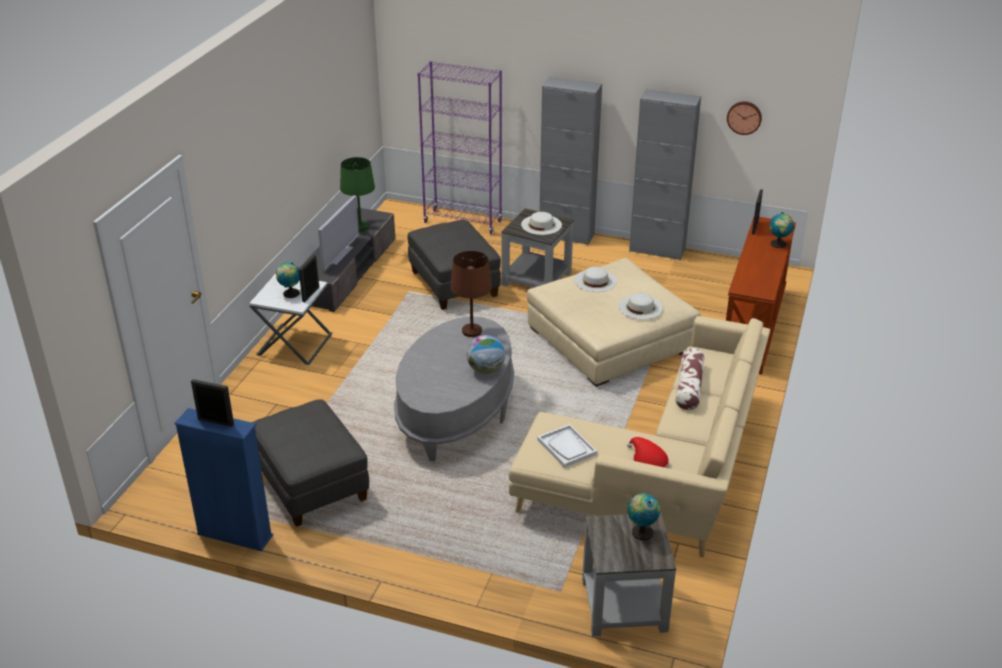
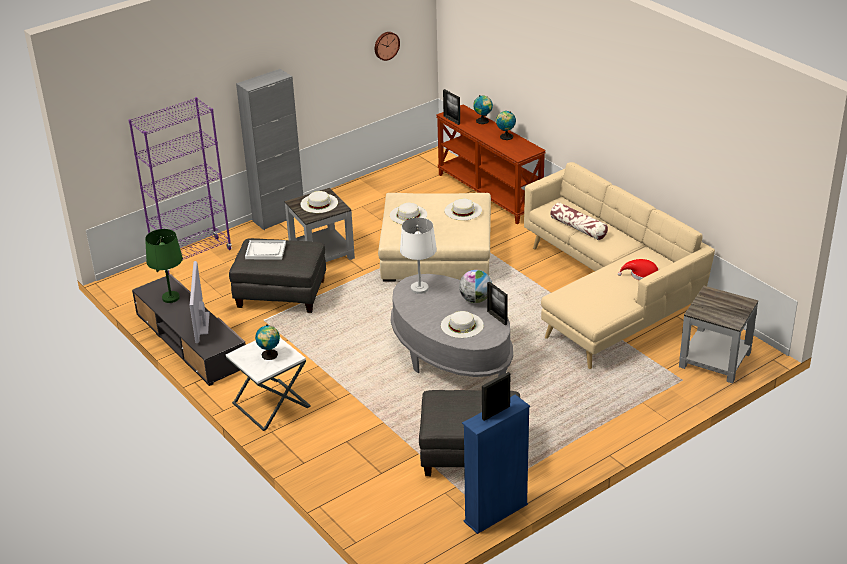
camera: 55 degrees left, 0 degrees up
picture frame [299,255,319,302] -> picture frame moved to [487,282,508,325]
television [318,195,359,270] -> television turned 150 degrees counterclockwise [190,261,210,343]
brown table lamp [450,251,492,337] -> white table lamp [400,217,437,294]
white tray [537,424,597,468] -> white tray moved to [245,240,286,260]
globe [628,493,660,540] -> globe moved to [496,111,516,140]
grey cabinet [629,89,701,261] -> none
none -> white hat [441,311,484,338]

